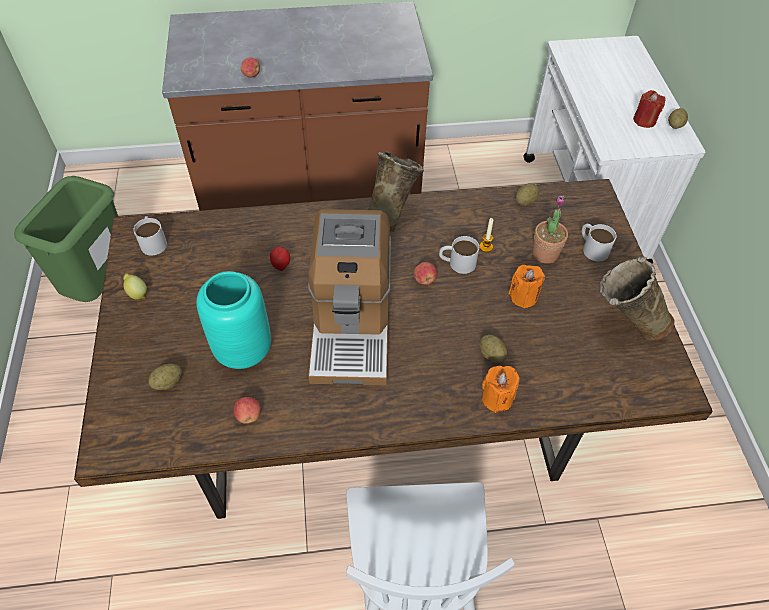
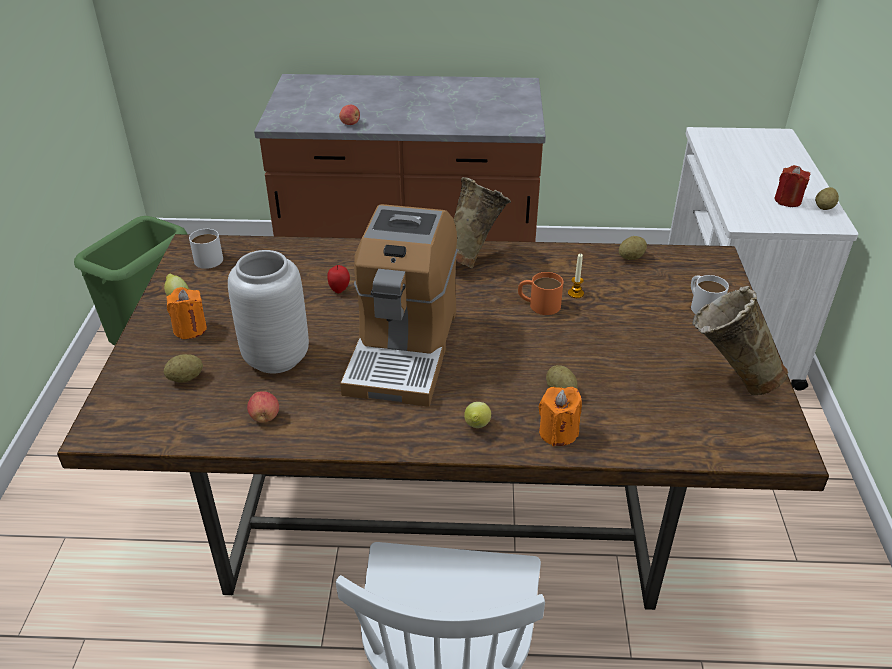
camera: 10 degrees right, 15 degrees down
turquoise vase [196,271,271,369] -> grey vase [228,250,309,373]
apple [414,262,438,285] -> none
white mug [439,236,479,274] -> orange mug [518,272,564,315]
orange candle [508,265,545,308] -> orange candle moved to [166,287,207,339]
potted plant [532,196,568,263] -> none
none -> lemon [464,402,491,428]

